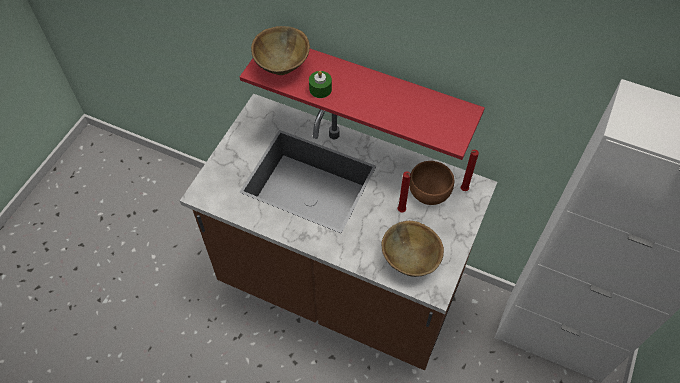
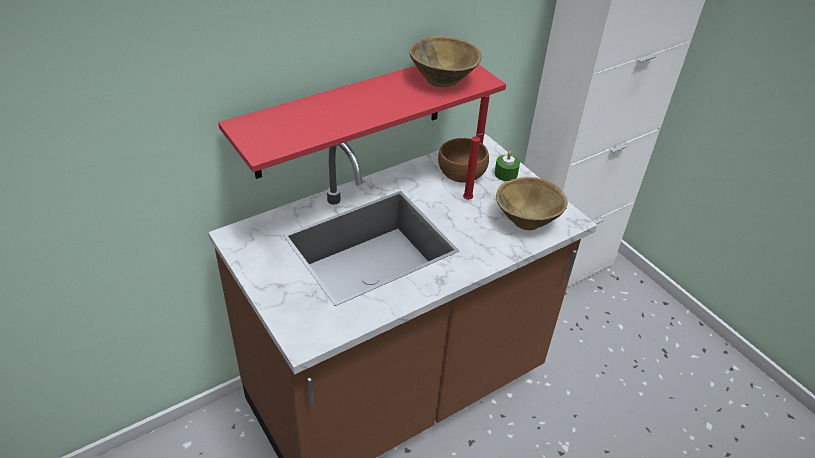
camera: 60 degrees left, 15 degrees down
brown bowl [251,26,310,75] -> brown bowl moved to [409,36,481,87]
green candle [309,71,332,98] -> green candle moved to [494,151,520,181]

